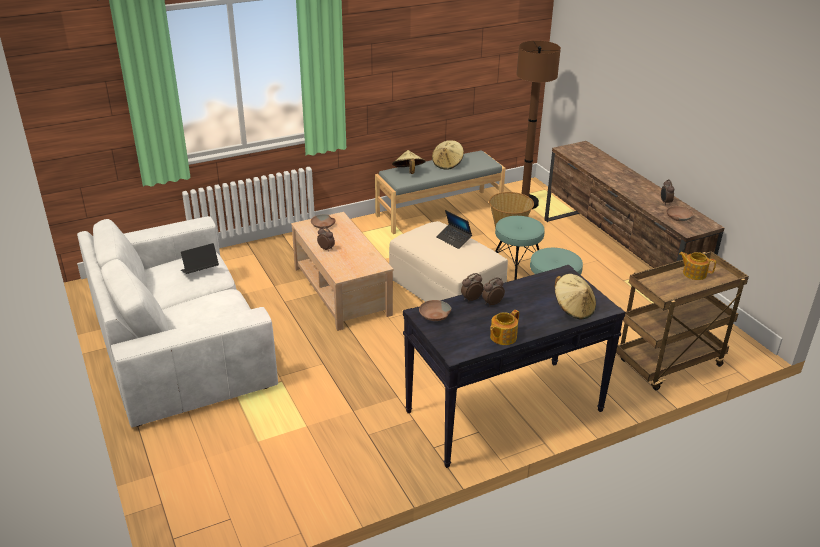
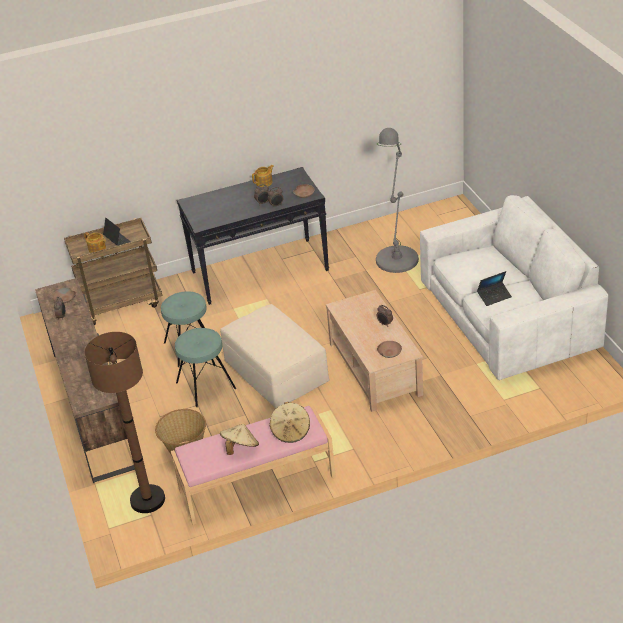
camera: 170 degrees left, 5 degrees up
grey bench [375,150,506,234] -> pink bench [171,406,336,525]
laptop [436,210,472,249] -> laptop moved to [103,218,131,246]
beige hat [555,274,596,320] -> none
none -> grey floor lamp [376,128,419,273]

